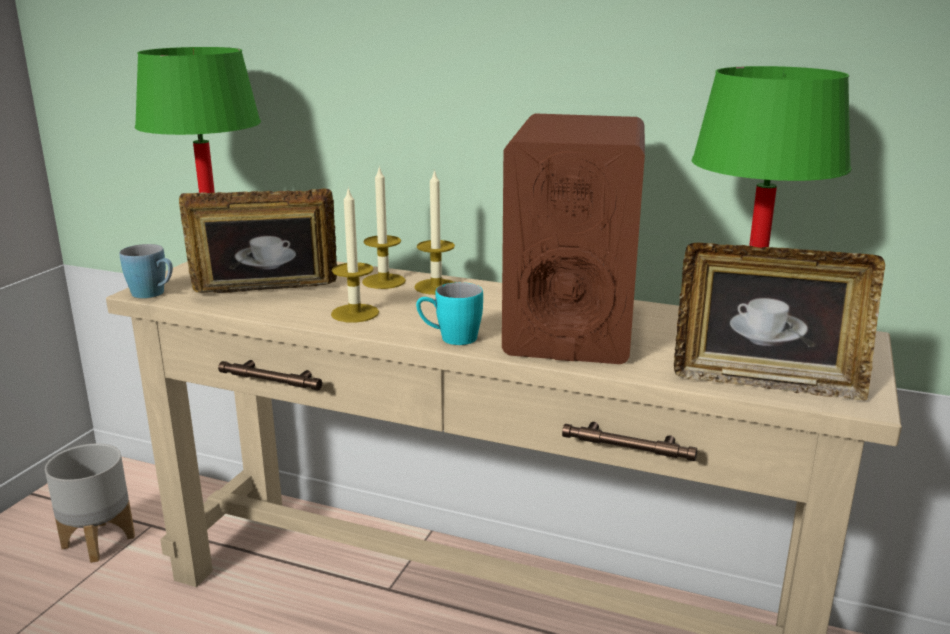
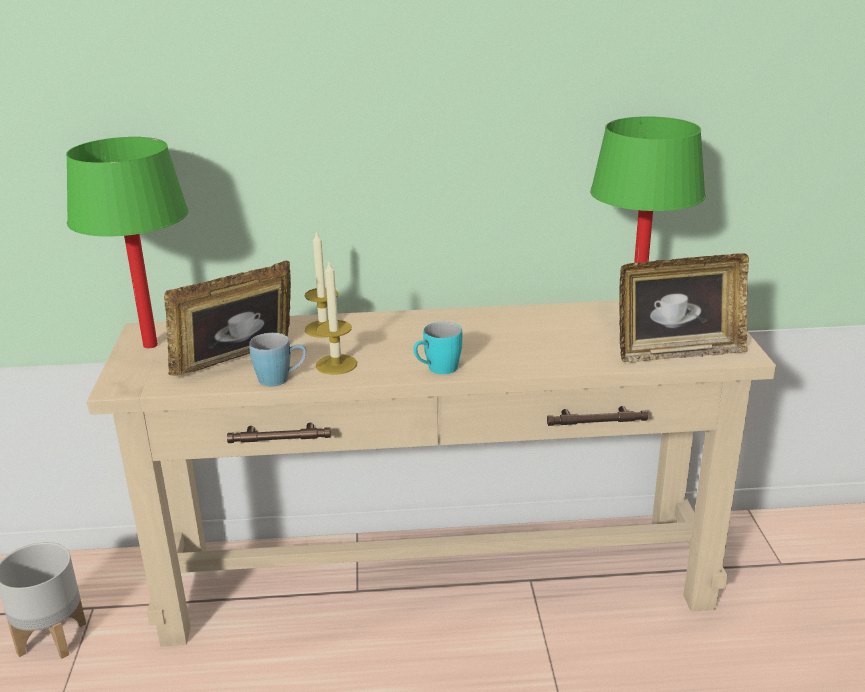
camera: 25 degrees left, 5 degrees up
blue mug [120,244,173,298] -> blue mug moved to [249,333,306,386]
candle [414,169,455,295] -> none
brown speaker [502,113,645,364] -> none

